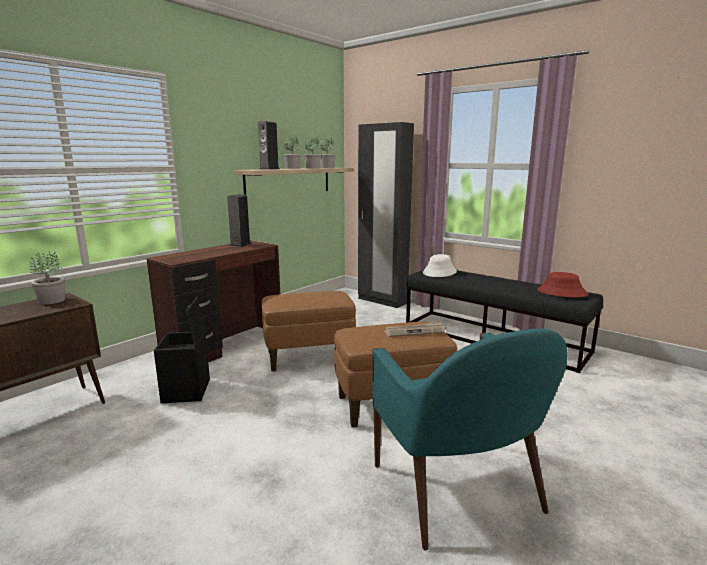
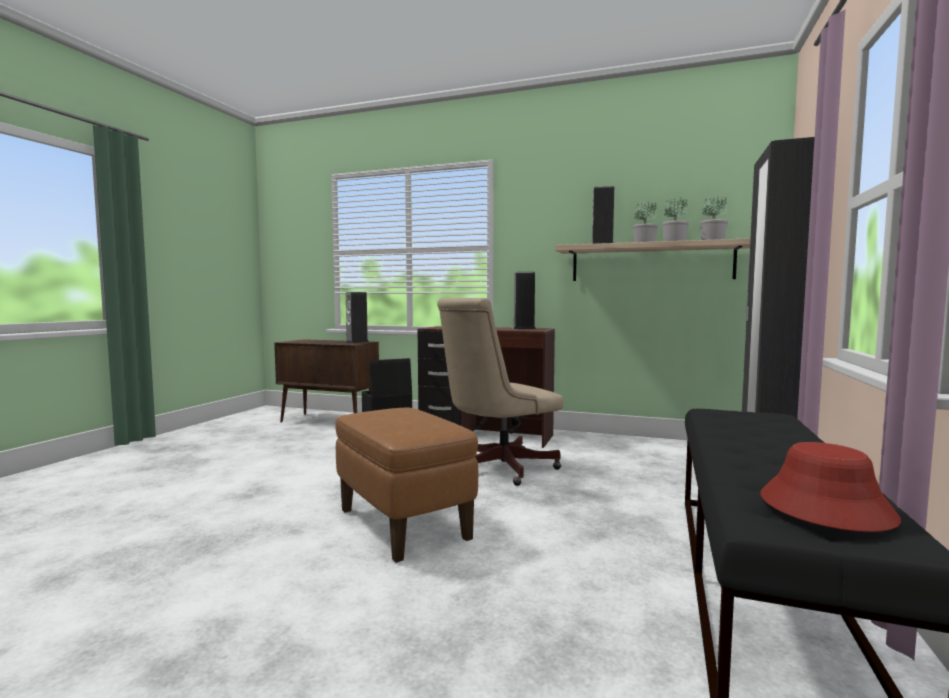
camera: 70 degrees right, 10 degrees down
potted plant [30,252,65,305] -> speaker [346,292,369,343]
brown ottoman [262,291,356,371] -> beige office chair [437,298,563,486]
turquoise armchair [372,328,567,551] -> none
newspaper [384,322,445,337] -> none
white hat [423,254,457,277] -> none

